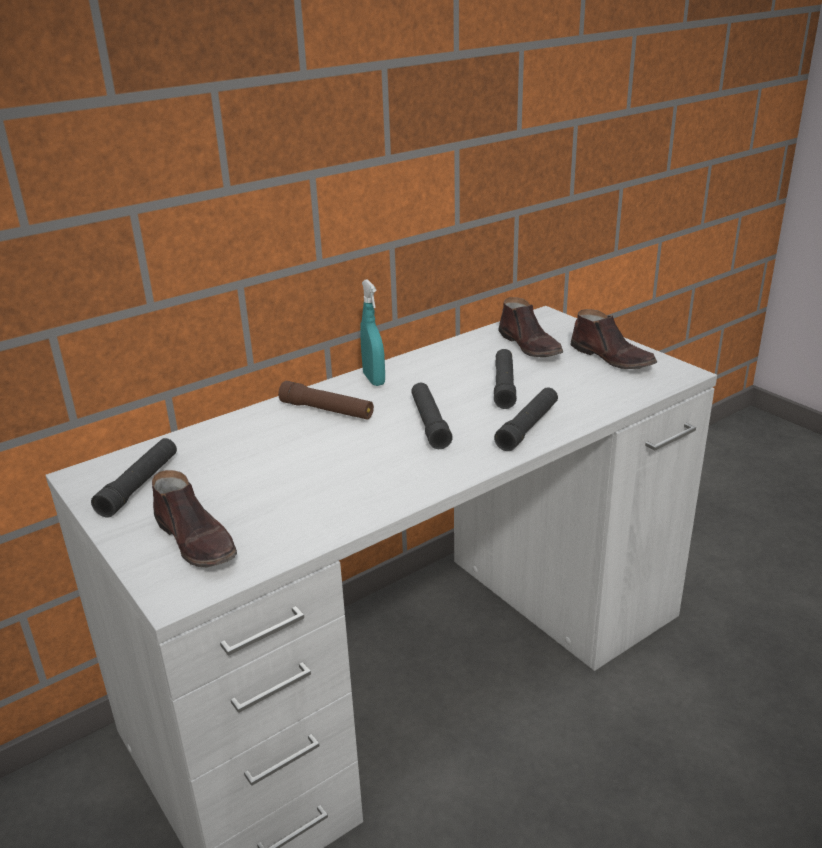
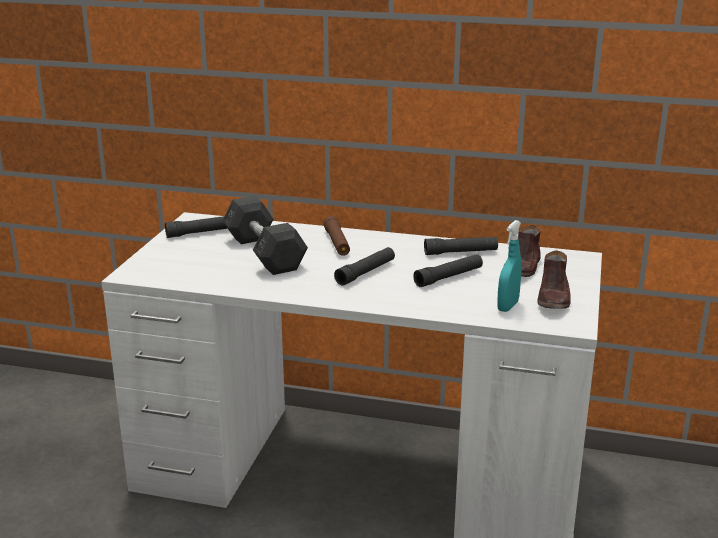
camera: 50 degrees right, 5 degrees down
brown shoe [152,470,237,567] -> none
turquoise spray bottle [360,279,385,386] -> turquoise spray bottle moved to [497,220,522,312]
black flashlight [494,387,558,451] -> black flashlight moved to [424,237,498,255]
none -> grey dumbbell [222,196,308,275]

